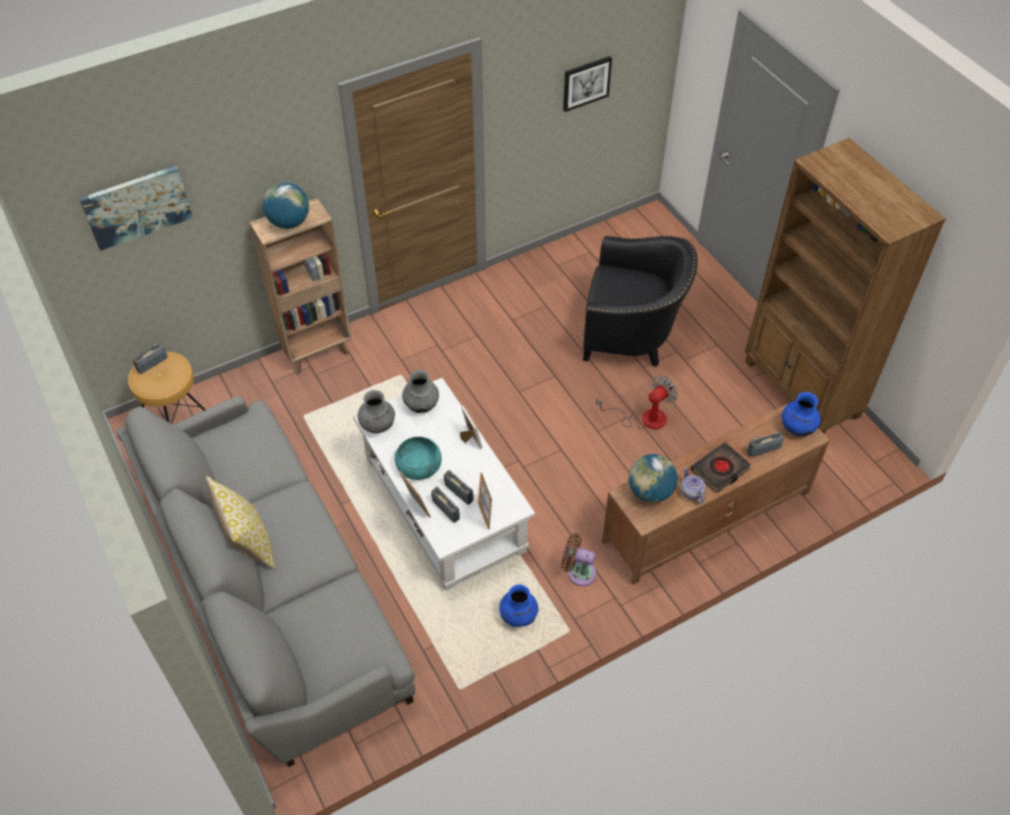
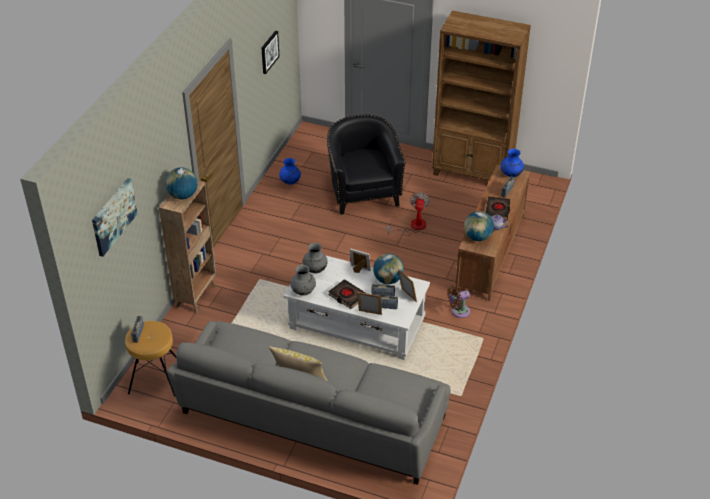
camera: 40 degrees left, 10 degrees down
turquoise bowl [395,437,442,480] -> black book [328,279,365,309]
blue vase [499,584,538,627] -> blue vase moved to [279,158,301,185]
black armchair [583,235,698,367] -> black armchair turned 75 degrees counterclockwise [327,115,406,215]
none -> globe [373,253,404,284]

